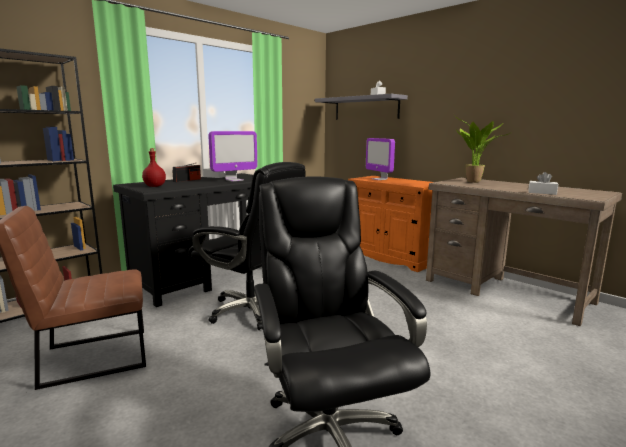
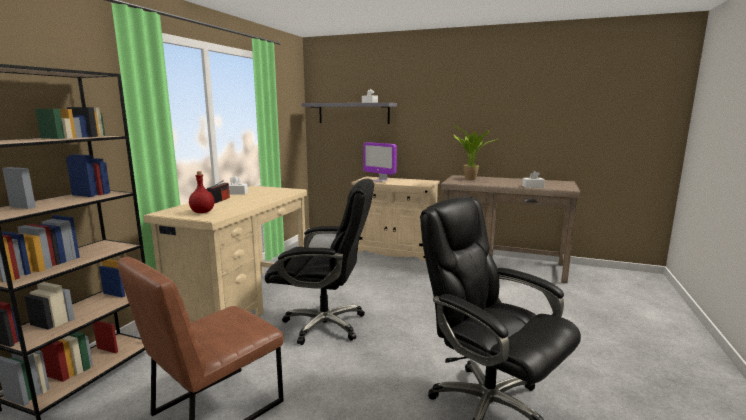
camera: 25 degrees left, 0 degrees up
black desk [113,173,253,307] -> beige desk [143,186,307,322]
monitor [208,131,257,182] -> none
orange cabinet [348,176,433,272] -> beige cabinet [352,177,440,261]

